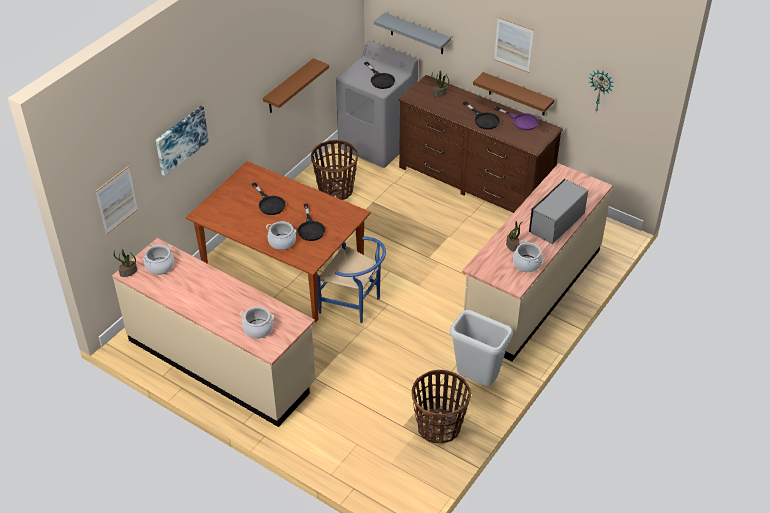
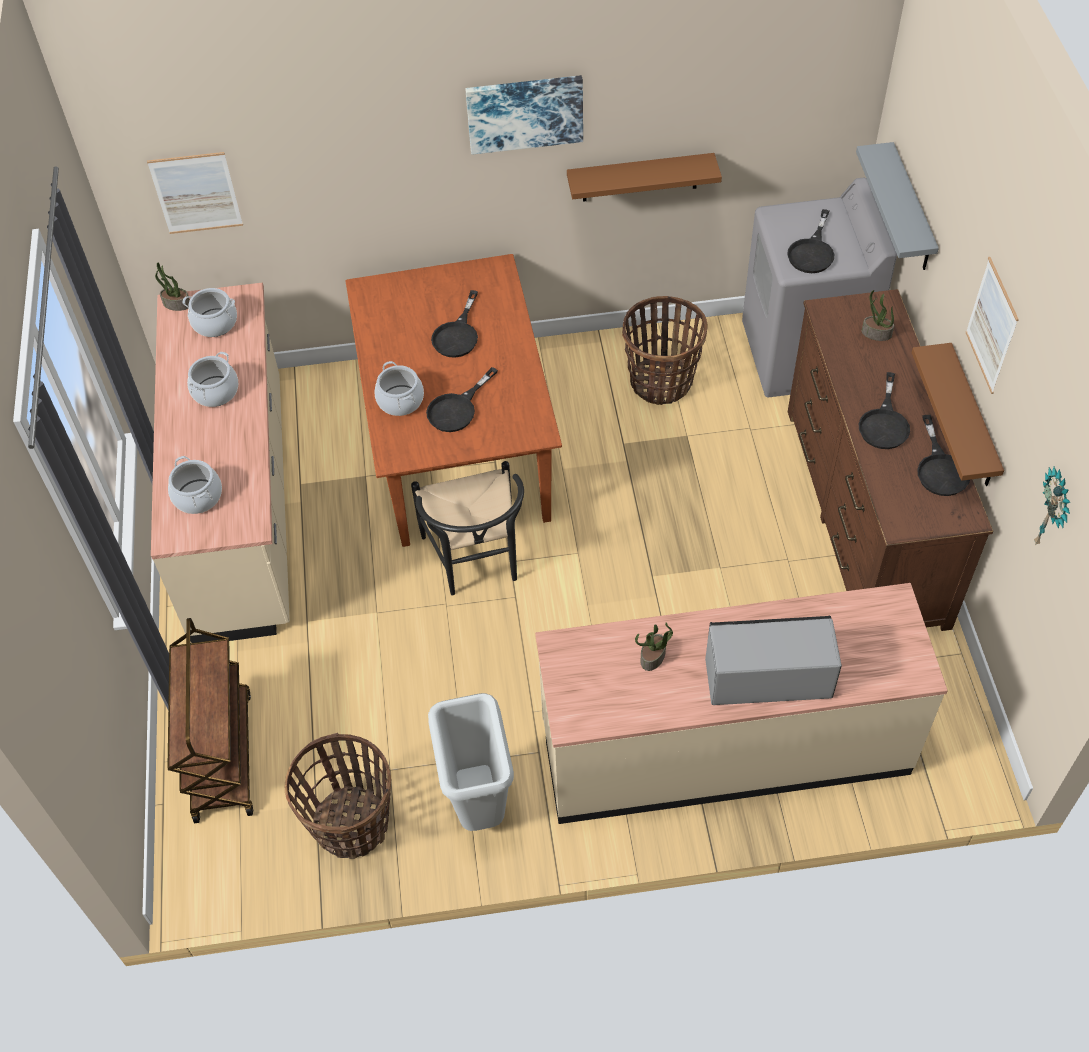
camera: 50 degrees right, 10 degrees up
picture [156,106,209,176] -> picture moved to [465,75,583,155]
blue chair [318,237,386,323] -> black chair [411,461,524,596]
purple frying pan [494,106,539,130] -> black frying pan [917,415,970,496]
cooking pot [513,240,543,272] -> cooking pot moved to [187,352,238,407]
none -> brown cart [167,618,253,823]

